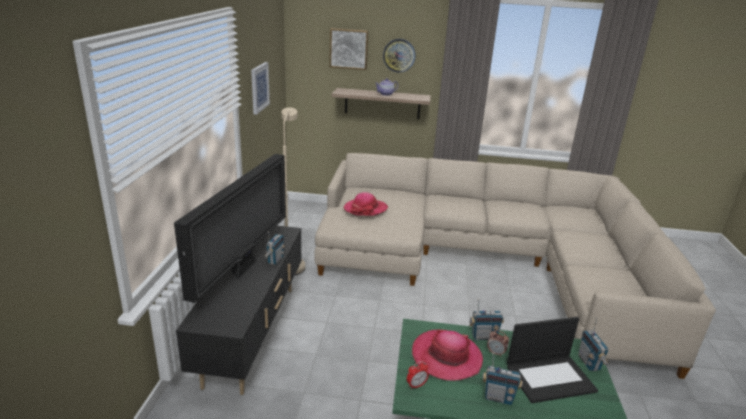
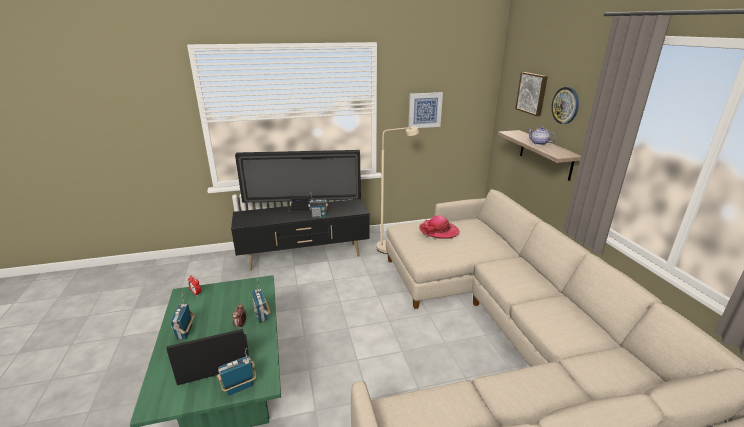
camera: 70 degrees right, 0 degrees up
hat [412,329,483,381] -> none
laptop [507,317,598,403] -> laptop turned 105 degrees clockwise [166,329,249,385]

